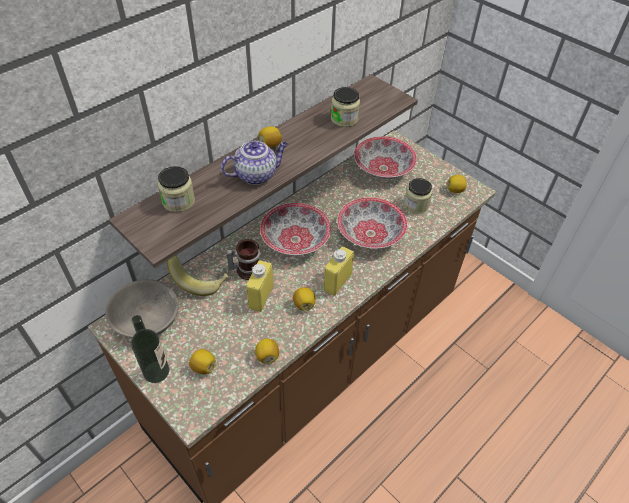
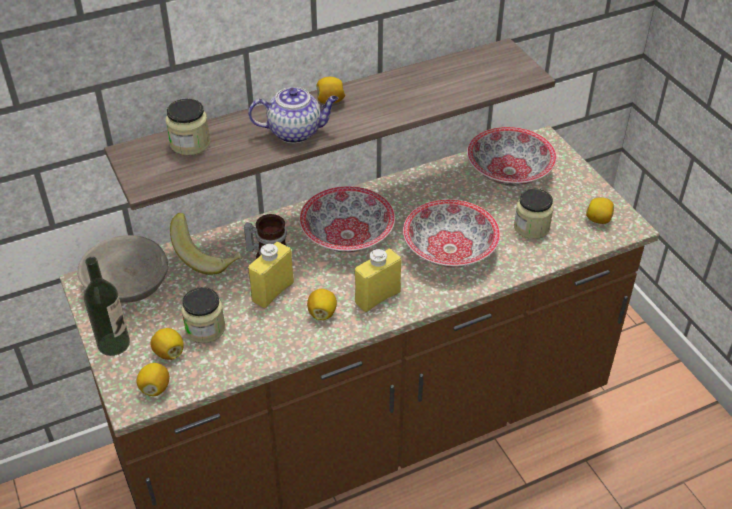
camera: 20 degrees right, 5 degrees down
lemon [255,339,279,364] -> lemon moved to [137,363,169,396]
jar [331,87,360,127] -> jar moved to [182,287,225,343]

